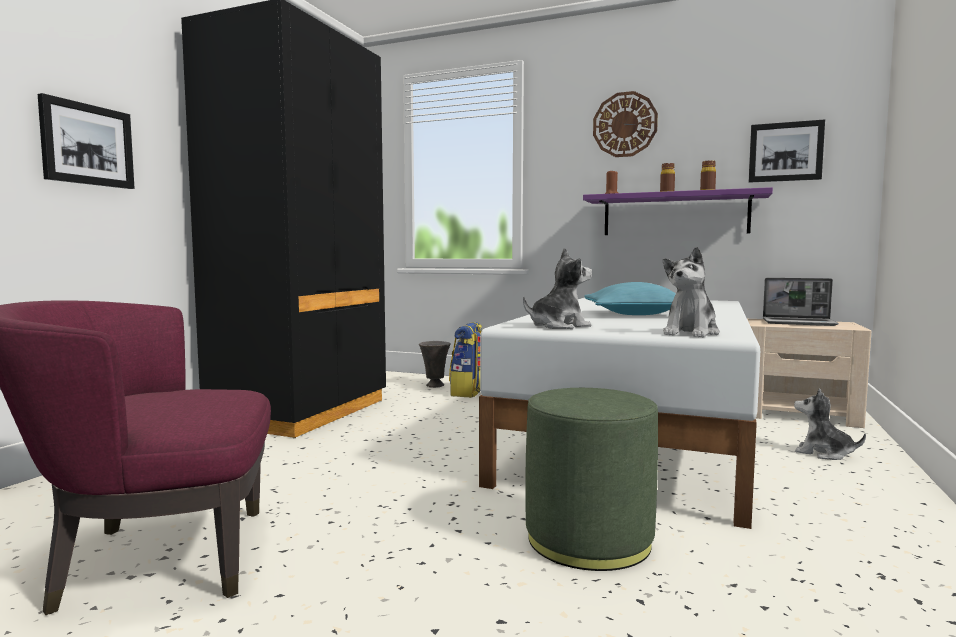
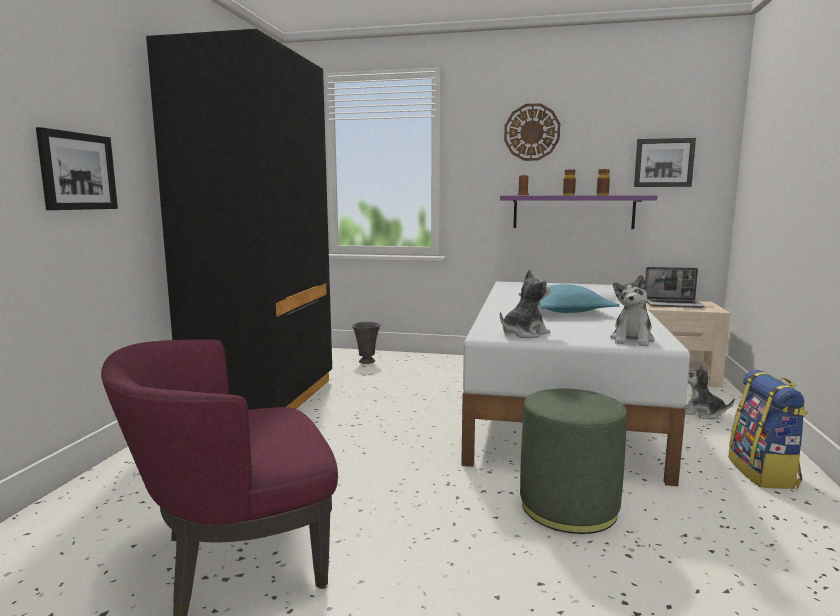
camera: 10 degrees left, 5 degrees up
backpack [449,322,483,397] -> backpack moved to [728,370,808,489]

